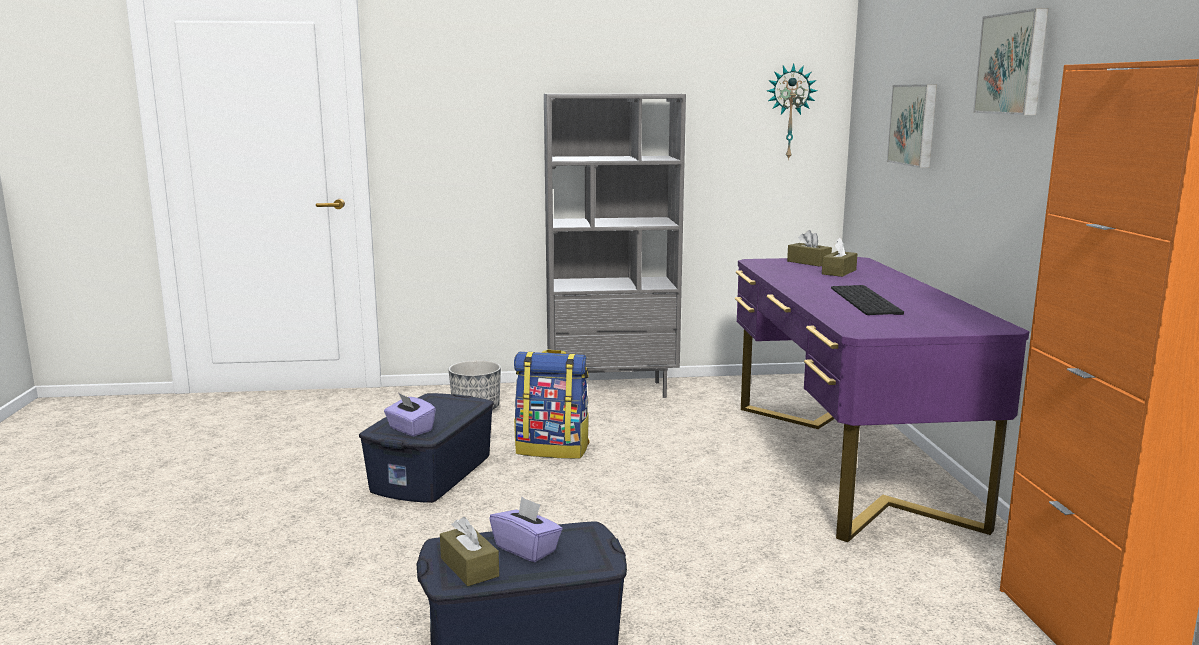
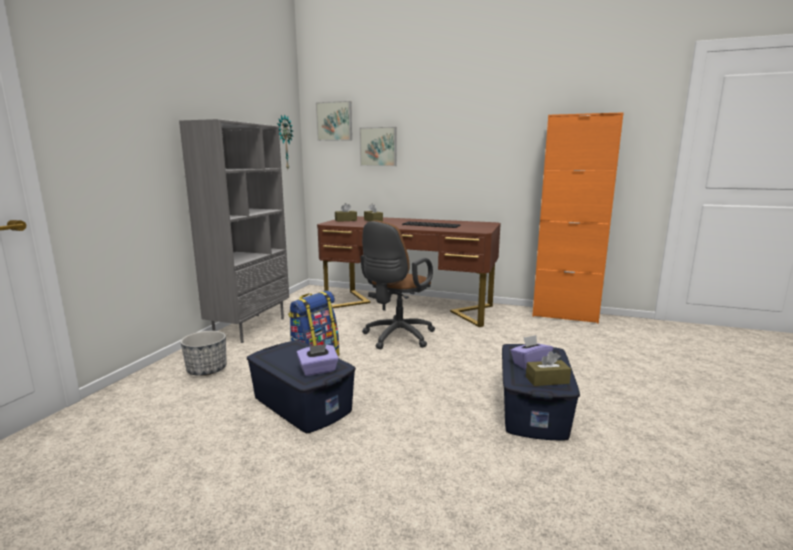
camera: 65 degrees left, 0 degrees up
purple desk [735,257,1029,542] -> brown desk [317,216,501,327]
picture [973,8,1048,115] -> picture moved to [316,101,352,141]
none -> brown office chair [360,221,435,349]

